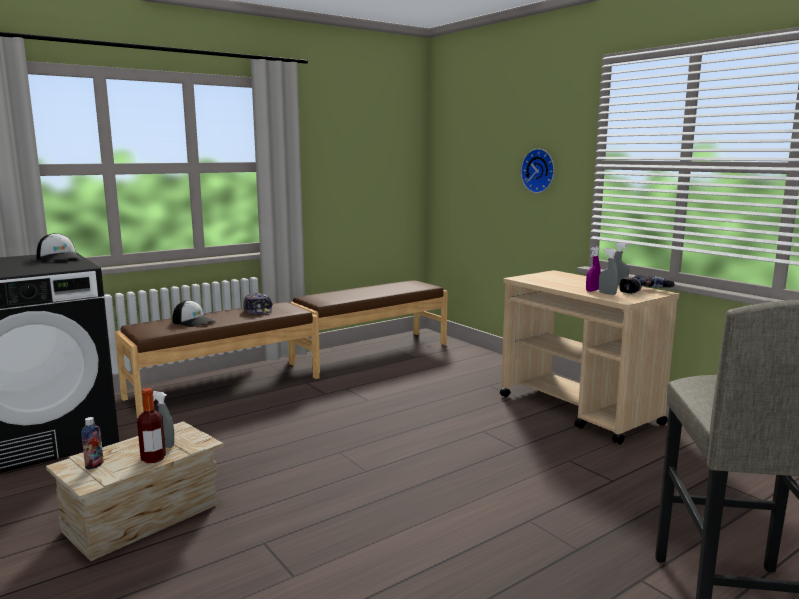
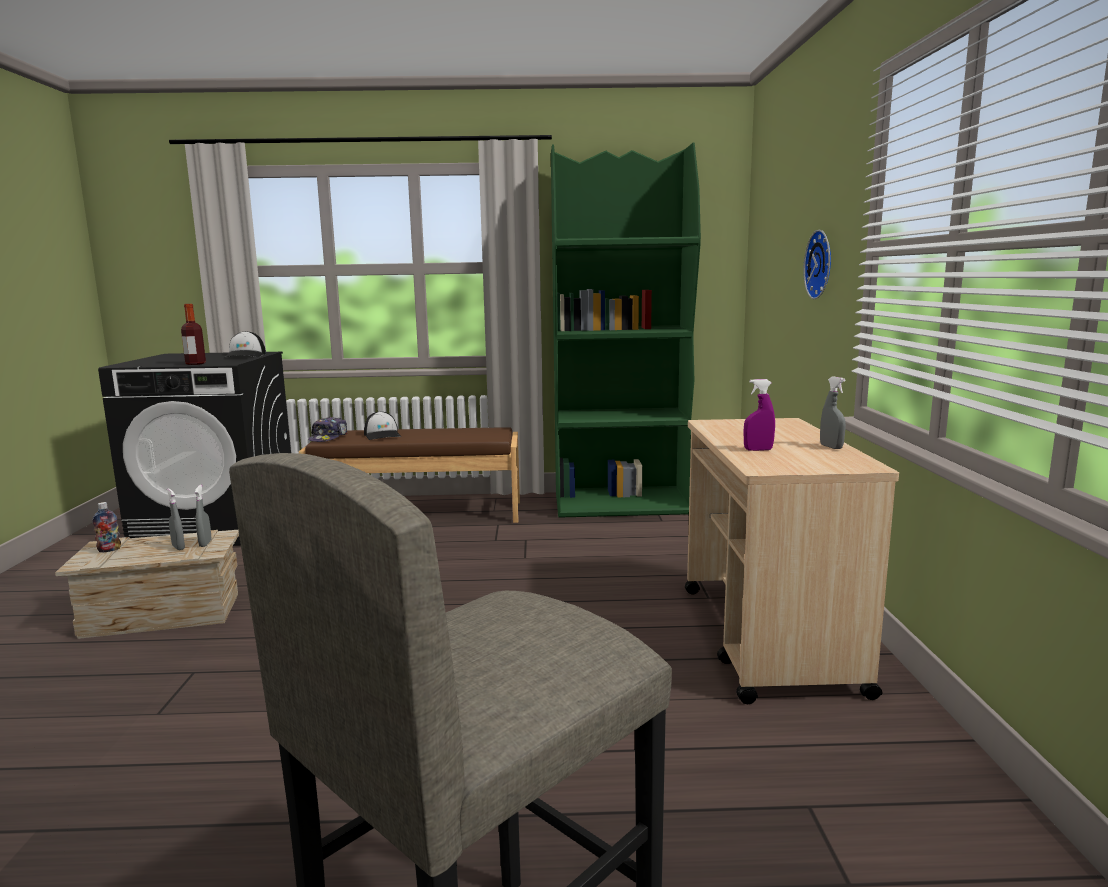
camera: 35 degrees right, 0 degrees up
bottle [137,388,166,463] -> bottle moved to [181,304,206,365]
cap [243,293,273,315] -> cap moved to [308,417,347,442]
brown bench [290,280,448,373] -> green bookcase [551,142,701,518]
grey spray bottle [599,248,618,295] -> grey spray bottle moved to [195,485,211,547]
power drill [620,275,675,294] -> none

